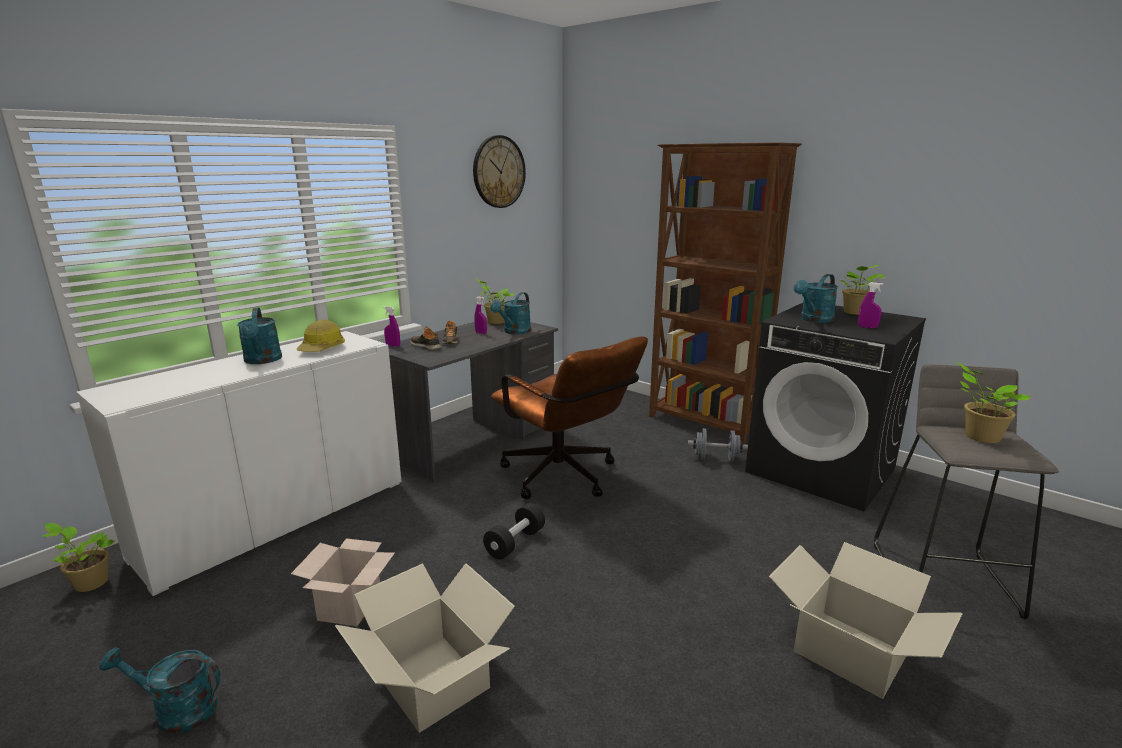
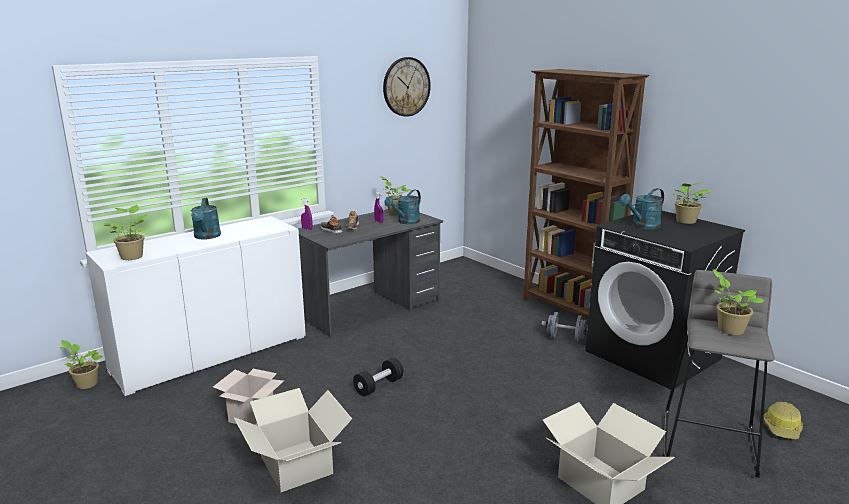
camera: 10 degrees right, 0 degrees up
turquoise watering can [99,647,221,734] -> none
hard hat [297,319,345,352] -> hard hat moved to [763,402,803,439]
brown office chair [491,337,648,499] -> none
purple spray bottle [858,282,884,328] -> none
none -> potted plant [103,205,147,260]

